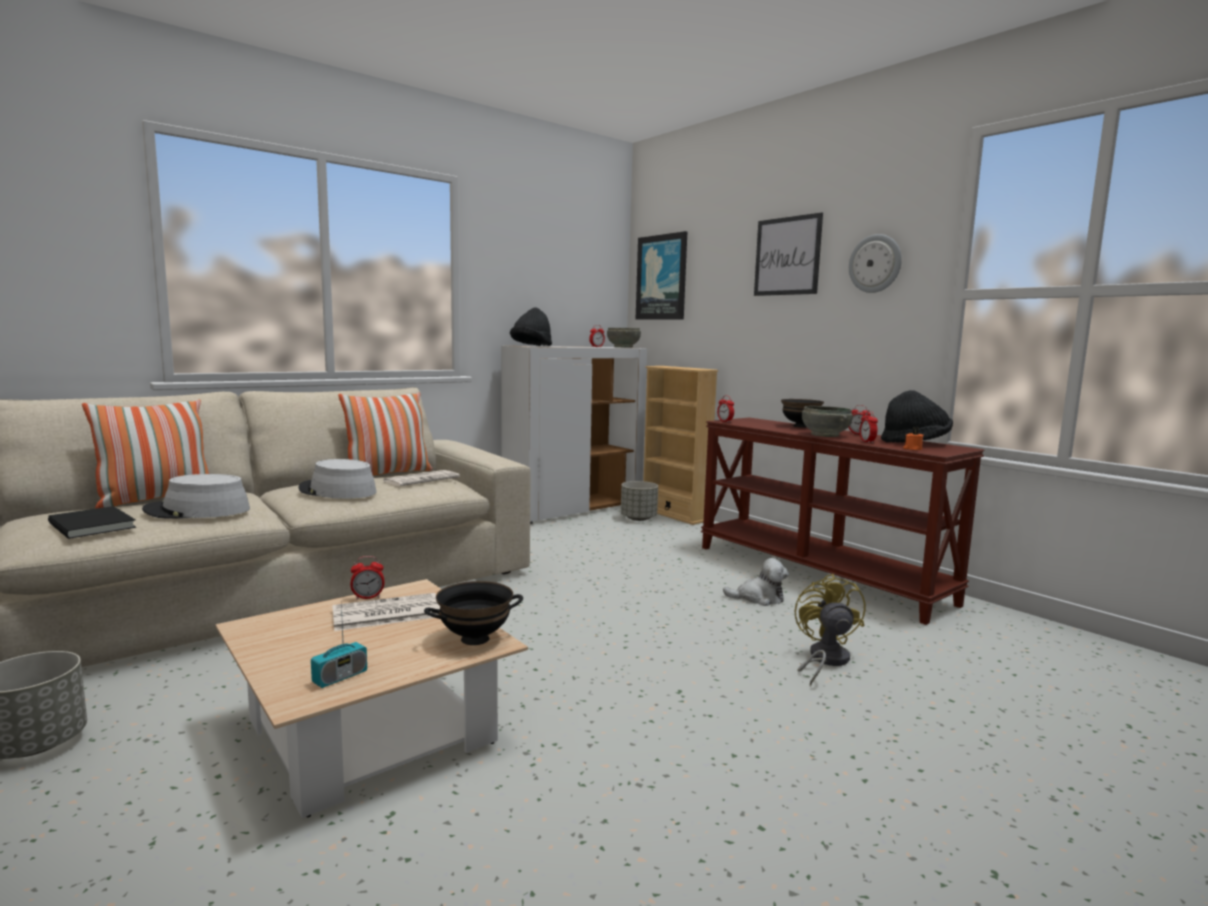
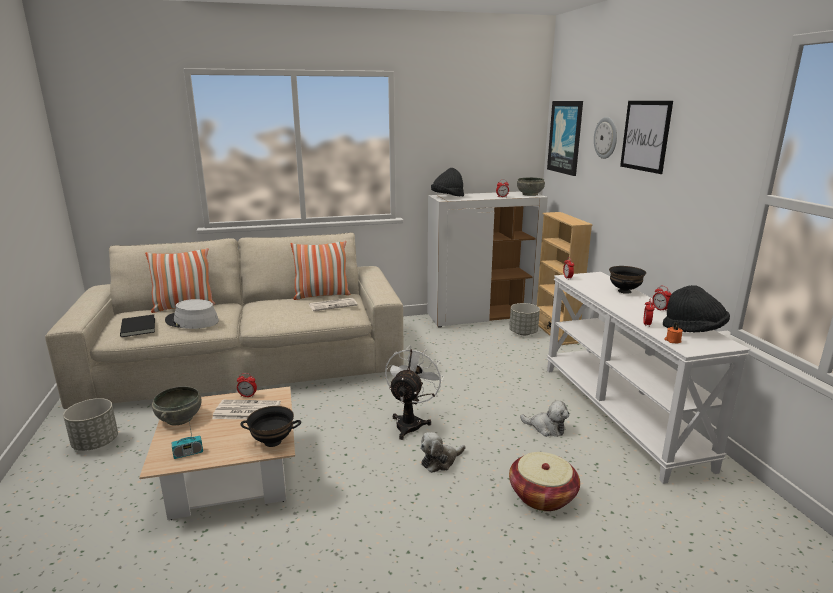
camera: 25 degrees right, 10 degrees up
grey hat [298,459,376,499] -> none
brown console table [701,418,985,625] -> white console table [547,272,750,484]
yellow fan [795,574,866,686] -> basket [509,452,580,511]
grey bowl [802,406,853,437] -> grey bowl moved to [152,386,202,425]
wall clock [849,234,902,293] -> wall clock moved to [594,117,617,159]
none -> white fan [385,345,444,440]
none -> plush toy [420,432,465,473]

